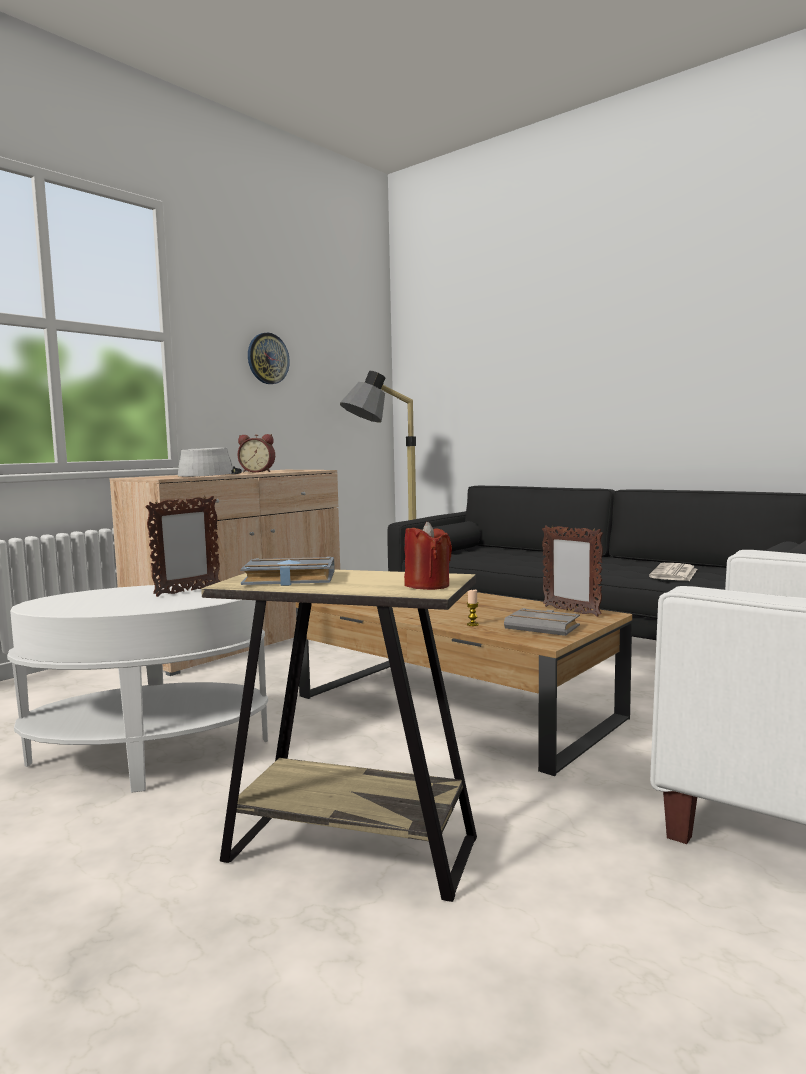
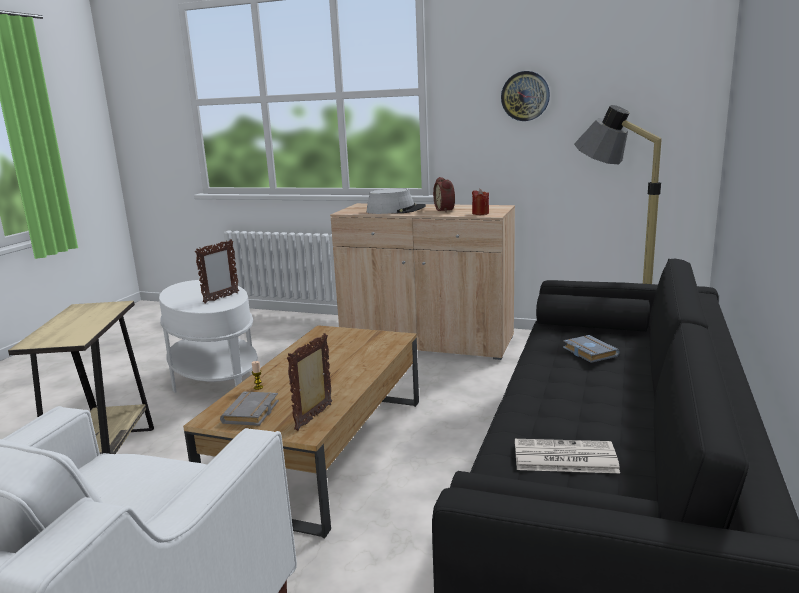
camera: 70 degrees right, 10 degrees up
picture frame [145,496,221,597] -> picture frame turned 75 degrees counterclockwise [195,239,239,304]
grey book [240,557,334,586] -> grey book moved to [563,335,620,363]
red candle [404,522,452,590] -> red candle moved to [472,189,489,215]

